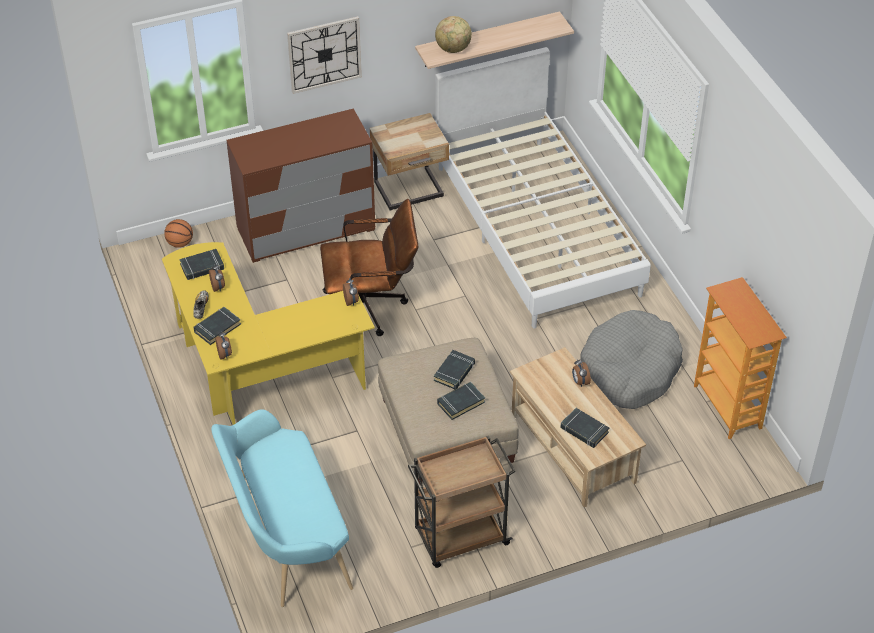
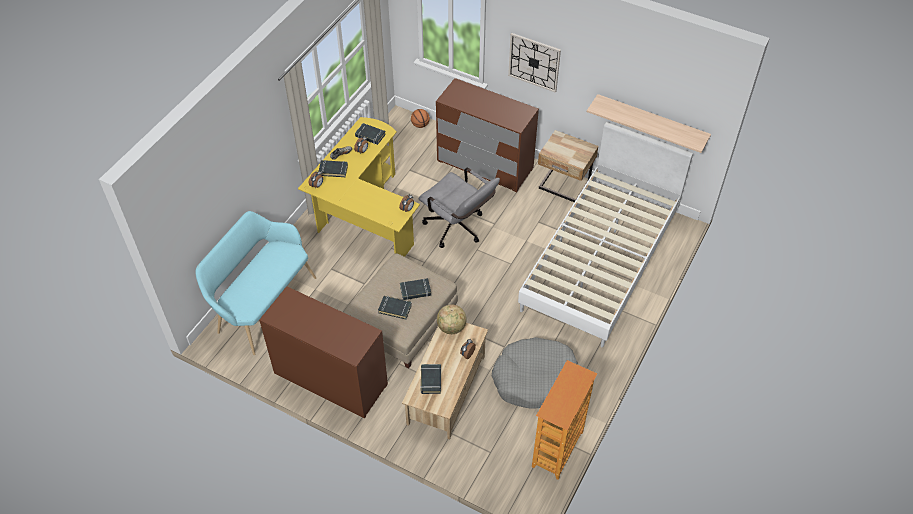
camera: 50 degrees right, 5 degrees up
brown office chair [320,199,418,336] -> grey office chair [419,168,500,248]
brown cart [408,436,515,568] -> brown dresser [259,286,388,419]
globe [435,16,472,53] -> globe moved to [437,305,467,334]

